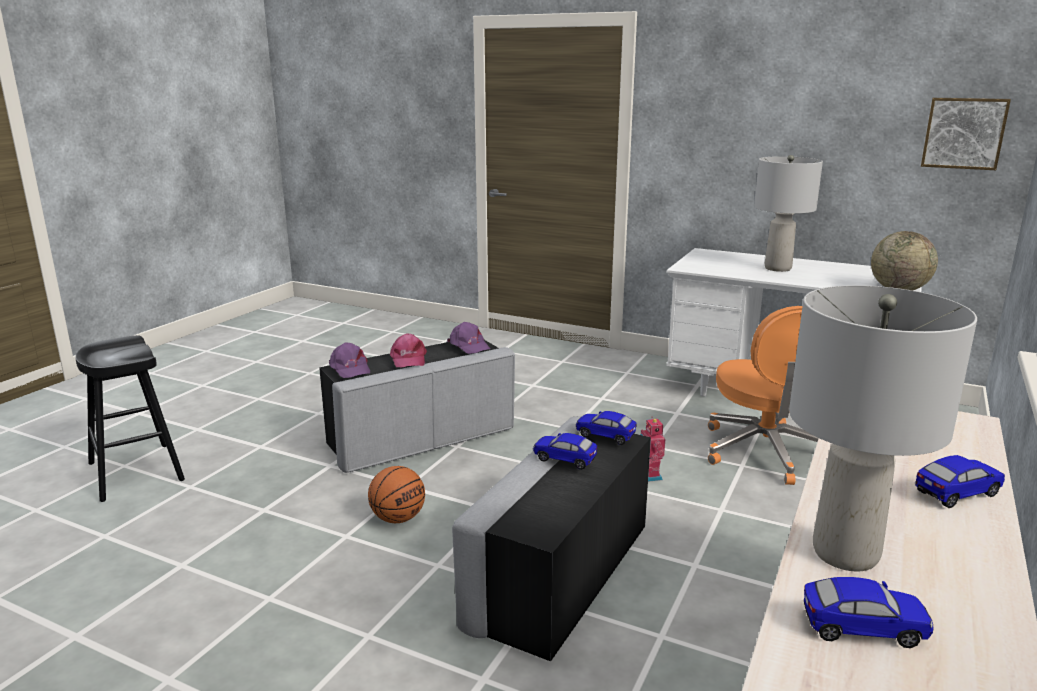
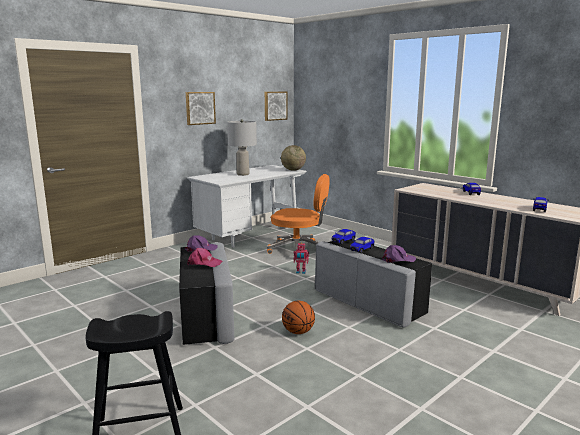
camera: 70 degrees left, 5 degrees down
purple cap [329,343,370,378] -> purple cap moved to [382,245,416,263]
grey table lamp [789,285,977,572] -> none
none -> picture [186,92,216,125]

